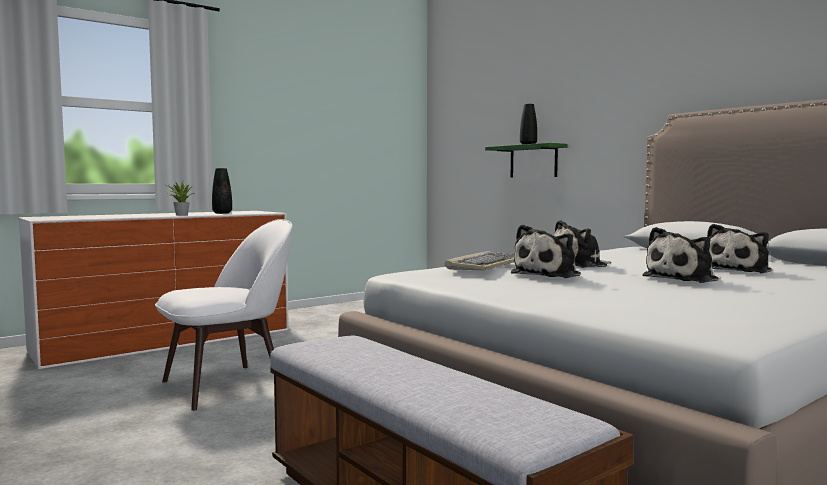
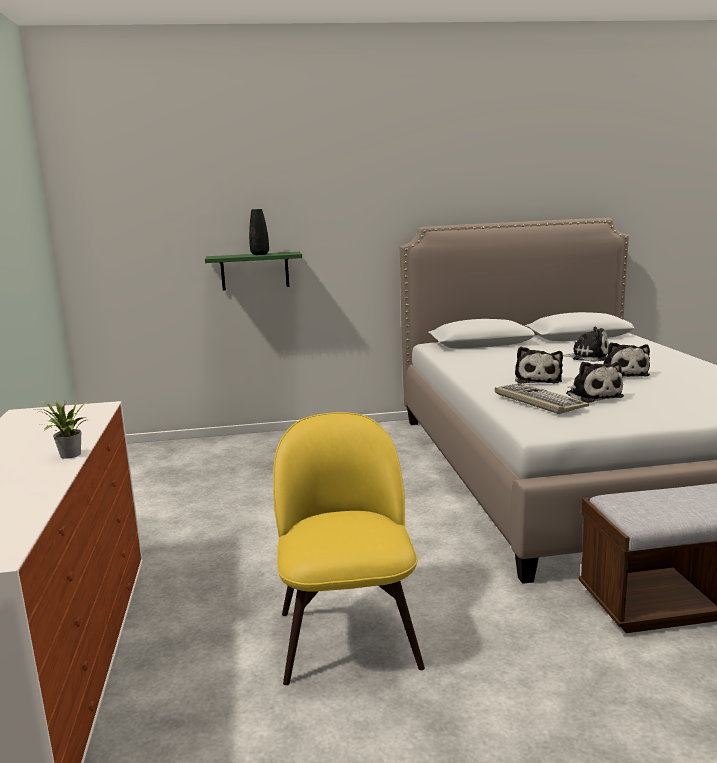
camera: 60 degrees left, 10 degrees up
white chair [155,219,293,411] -> yellow chair [273,412,425,685]
black vase [212,168,232,214] -> none
plush toy [707,224,772,273] -> plush toy turned 60 degrees counterclockwise [563,327,609,362]

